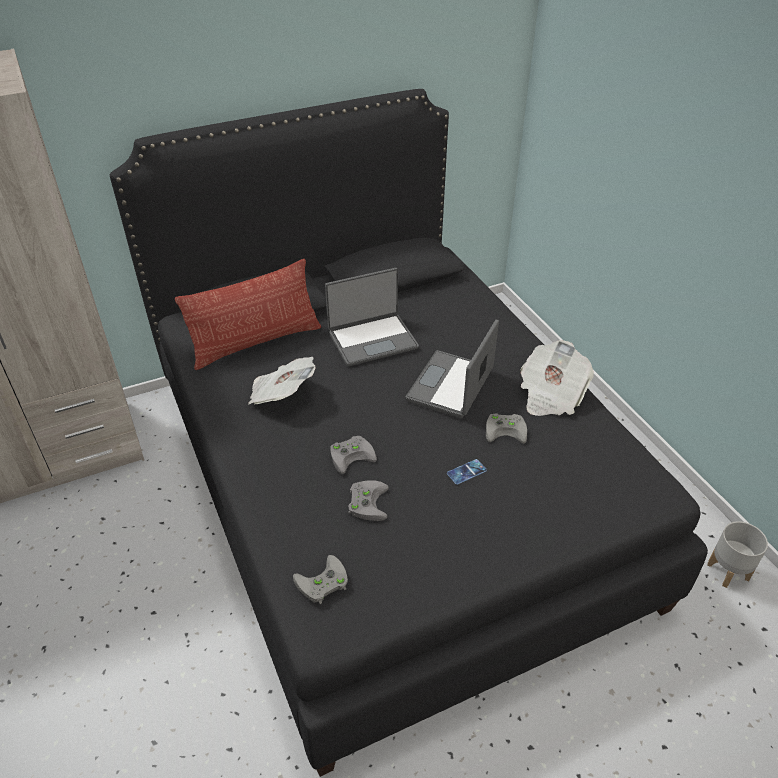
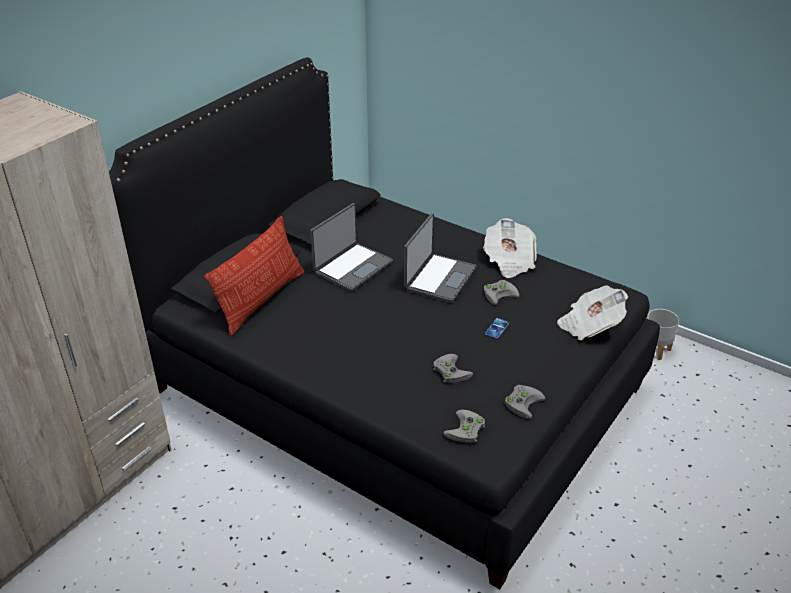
camera: 30 degrees left, 5 degrees down
newspaper [248,357,315,404] -> newspaper moved to [557,285,628,340]
grey game controller [331,436,377,474] -> grey game controller moved to [504,385,545,419]
laptop [406,319,499,418] -> laptop turned 150 degrees counterclockwise [404,213,476,303]

